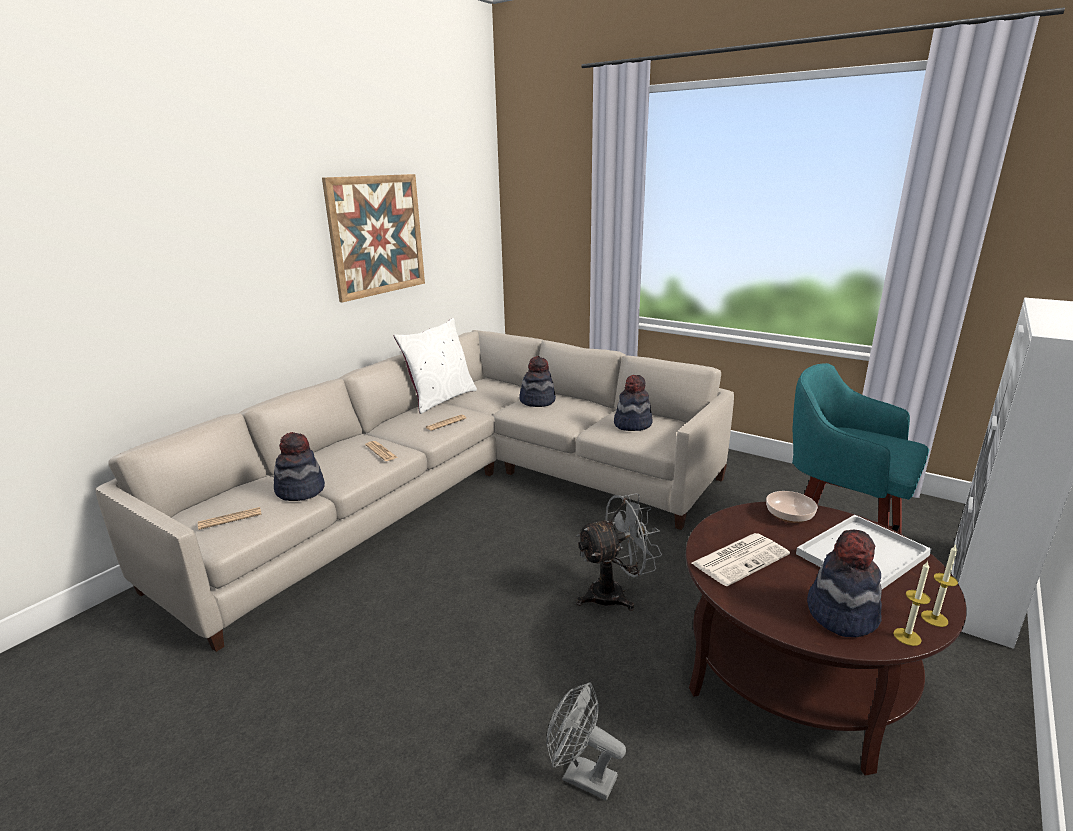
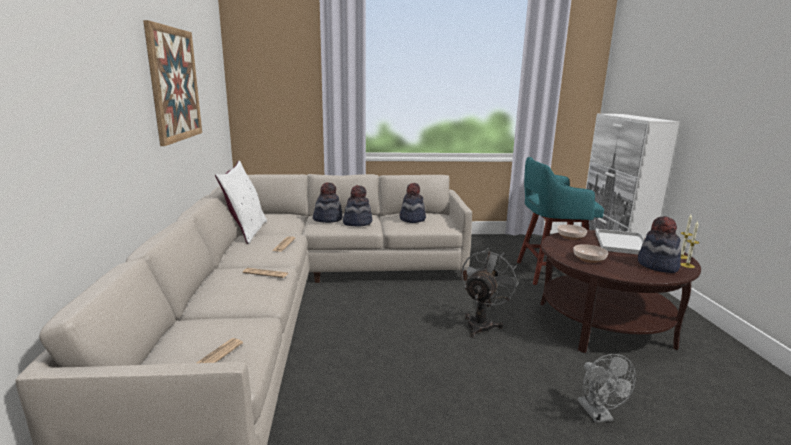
camera: 40 degrees left, 5 degrees down
hat [274,432,325,501] -> hat moved to [343,185,372,227]
grey fan [546,683,626,801] -> grey fan turned 90 degrees counterclockwise [578,354,636,423]
newspaper [692,533,790,586] -> bowl [573,244,608,263]

